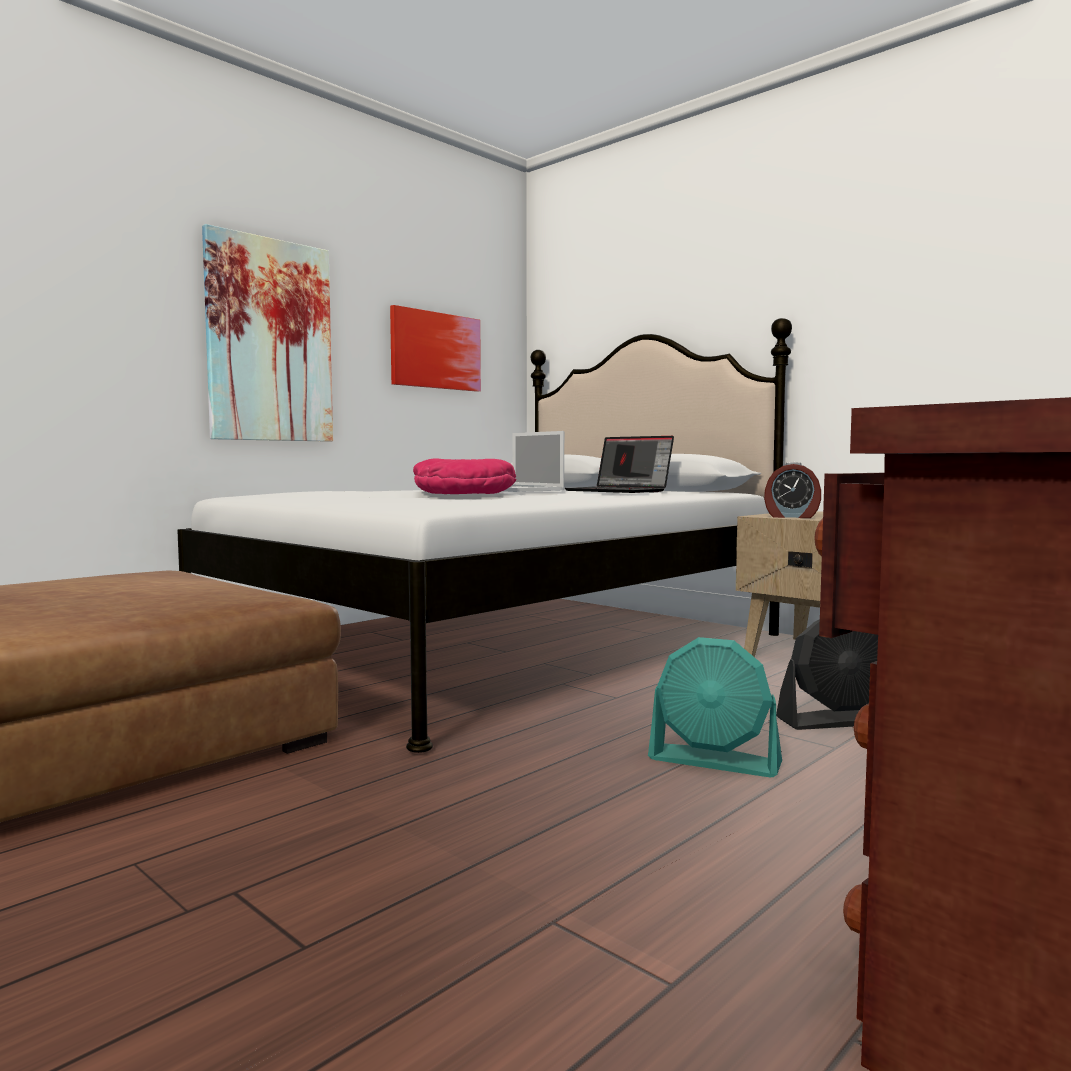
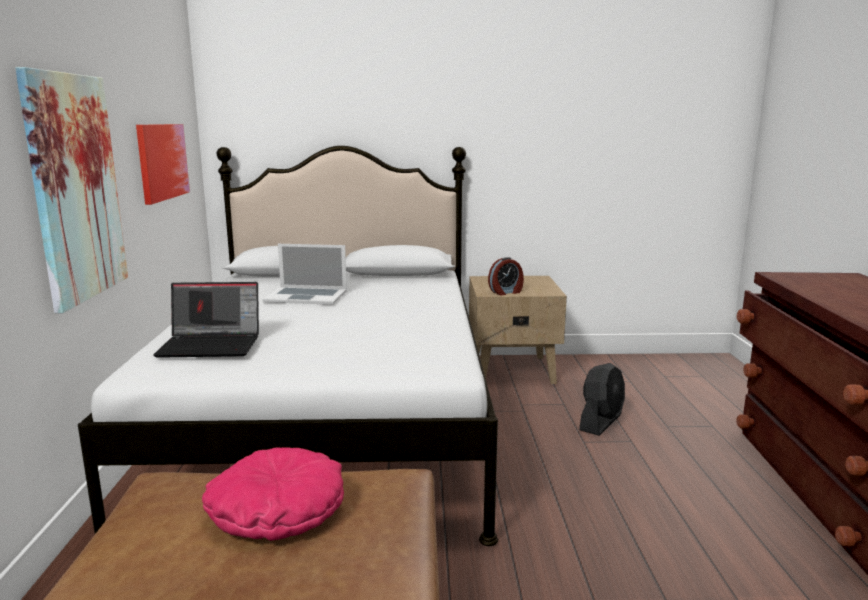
camera: 45 degrees left, 10 degrees up
pink pillow [413,458,516,494] -> pink pillow moved to [202,447,344,541]
laptop [565,436,674,493] -> laptop moved to [153,282,259,358]
turquoise fan [648,637,782,778] -> none

